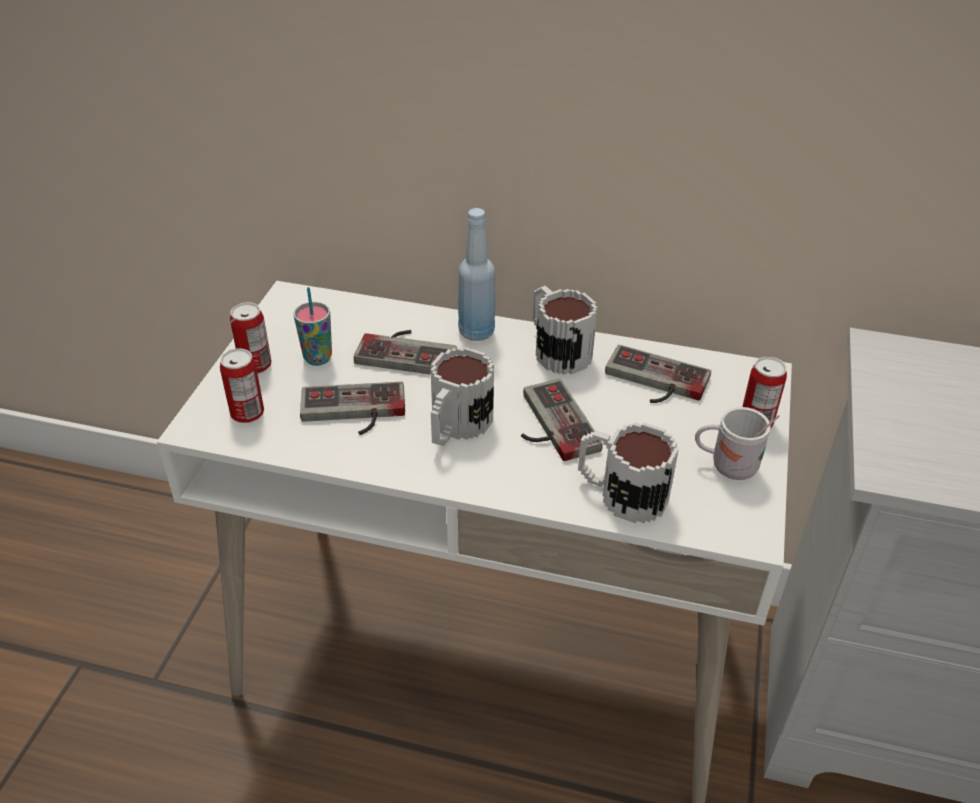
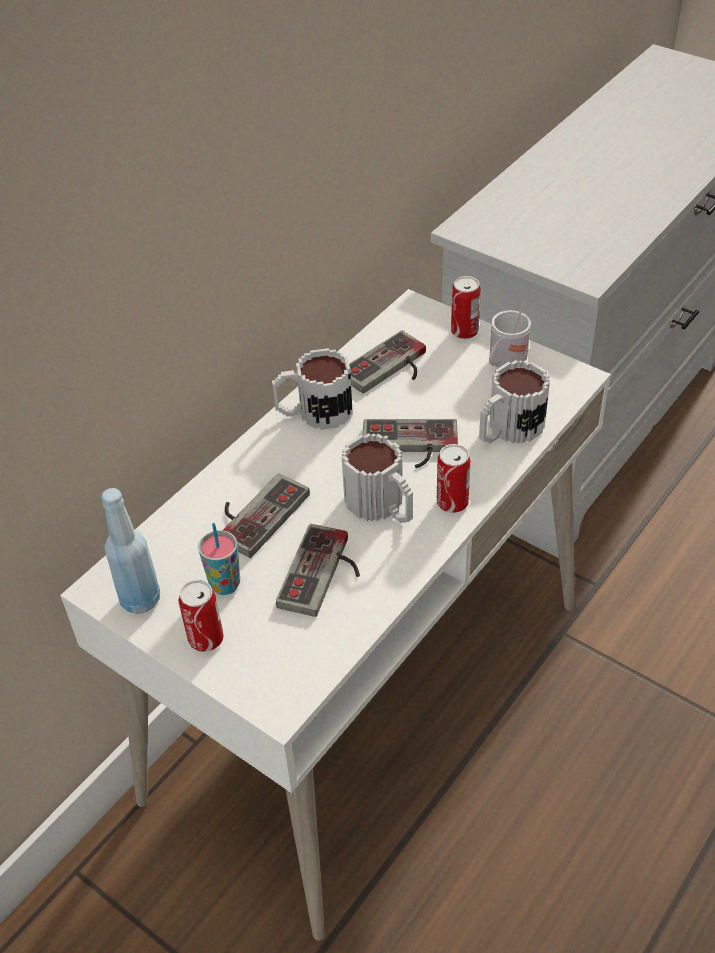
camera: 65 degrees left, 5 degrees up
can [220,348,264,423] -> can moved to [437,444,471,513]
blue bottle [458,208,495,341] -> blue bottle moved to [101,488,160,614]

